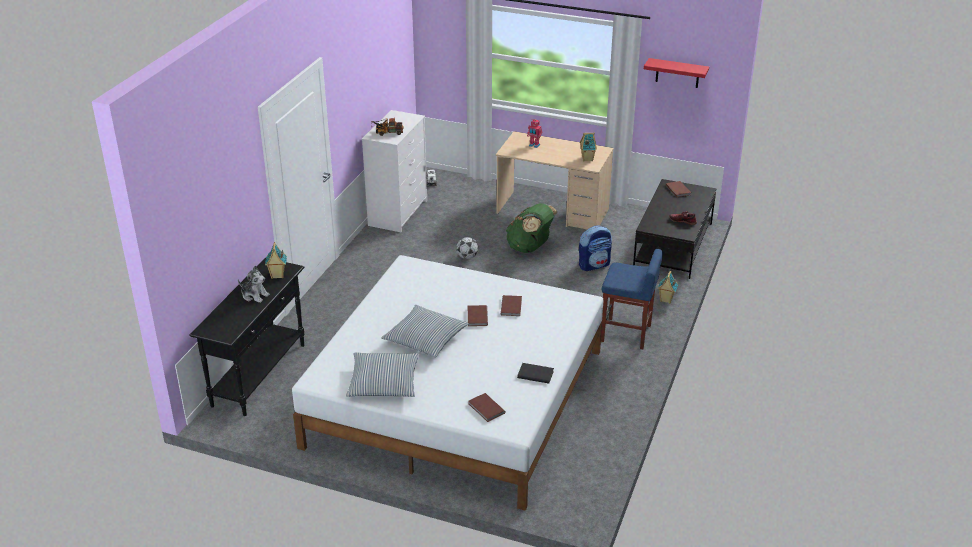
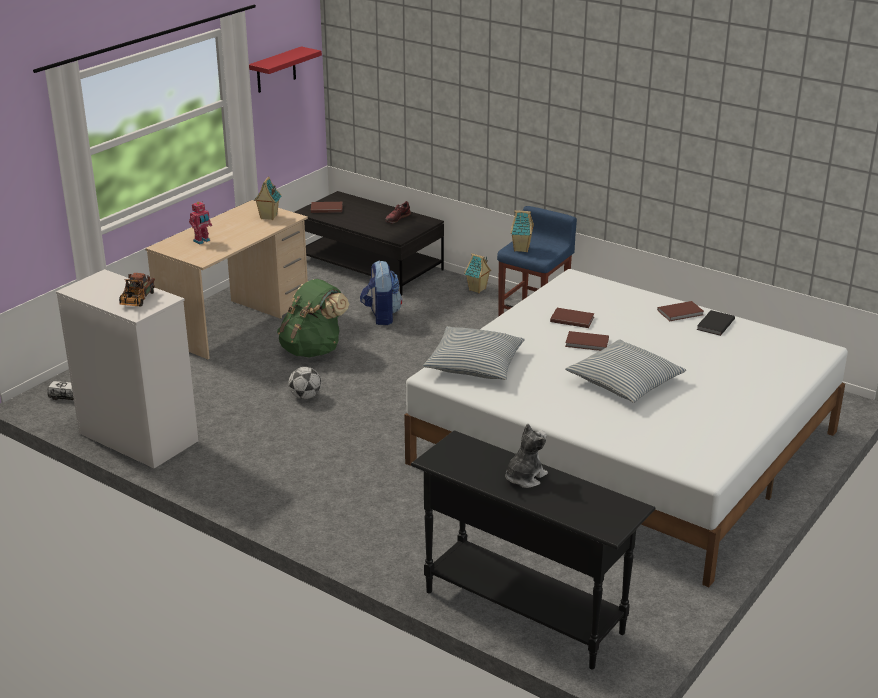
camera: 75 degrees left, 5 degrees down
toy house [265,242,287,279] -> toy house moved to [510,210,534,252]
pillow [346,352,420,397] -> pillow moved to [423,326,525,380]
brown book [468,393,506,422] -> brown book moved to [657,301,703,321]

